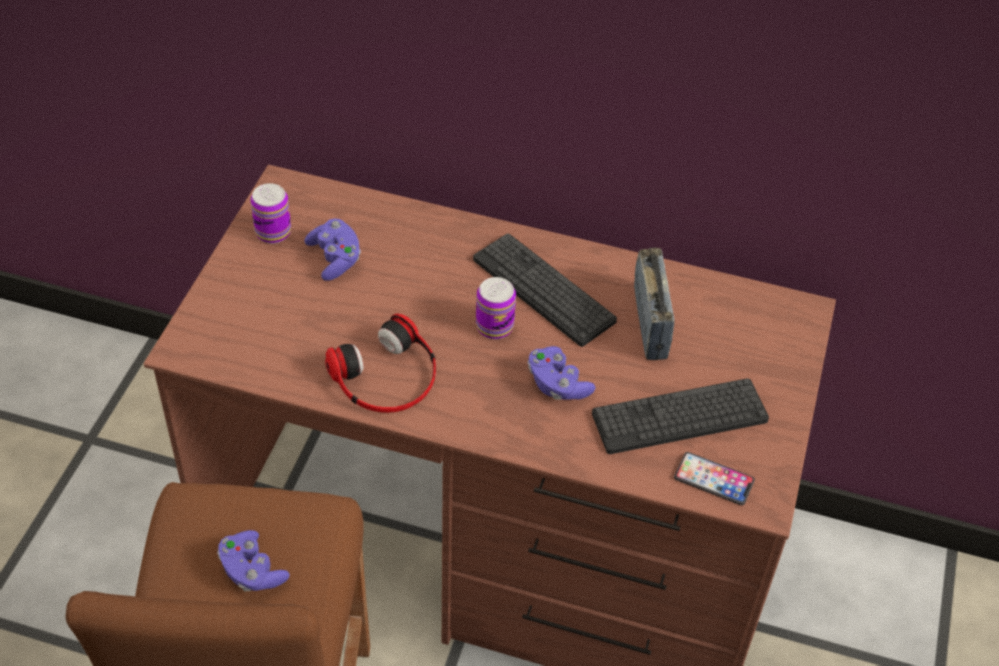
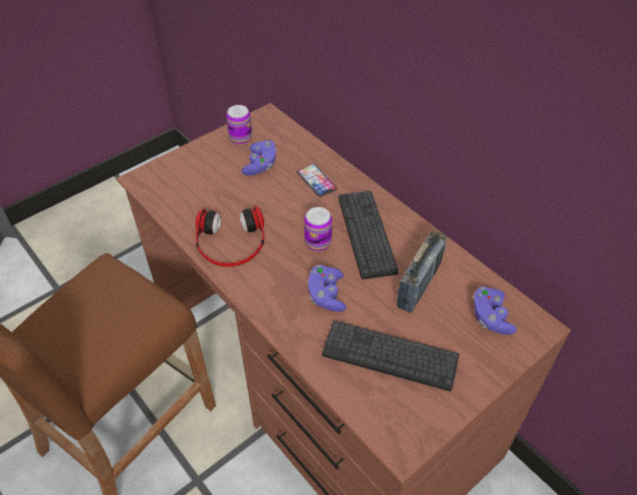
camera: 35 degrees right, 0 degrees up
purple game controller [217,530,290,591] -> purple game controller moved to [473,287,517,335]
phone [674,452,755,505] -> phone moved to [297,164,337,197]

